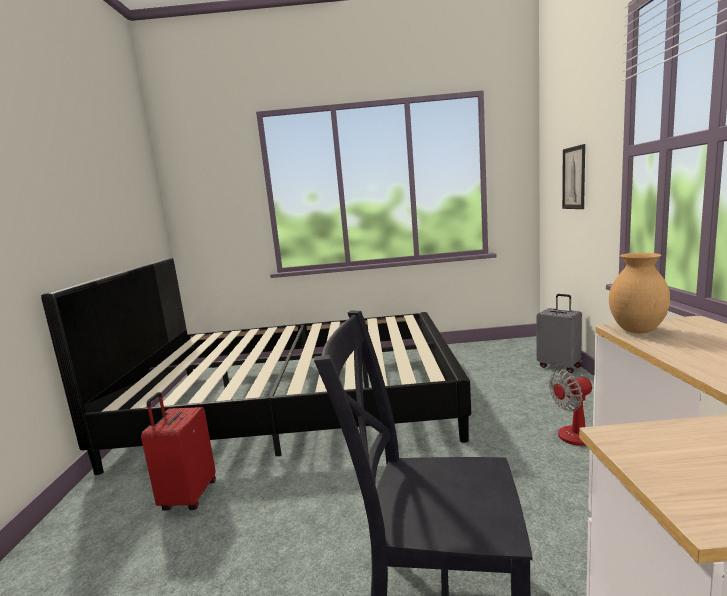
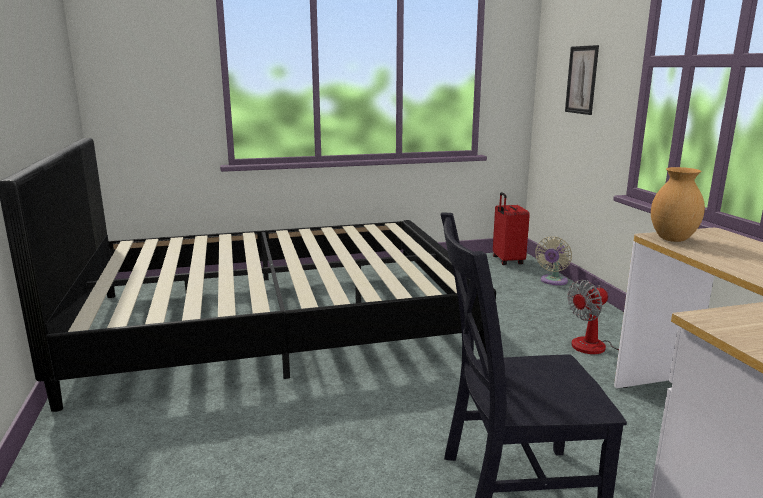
camera: 15 degrees left, 5 degrees up
red suitcase [141,392,216,511] -> red suitcase moved to [493,192,530,265]
grey suitcase [536,294,582,373] -> beige fan [535,236,572,285]

